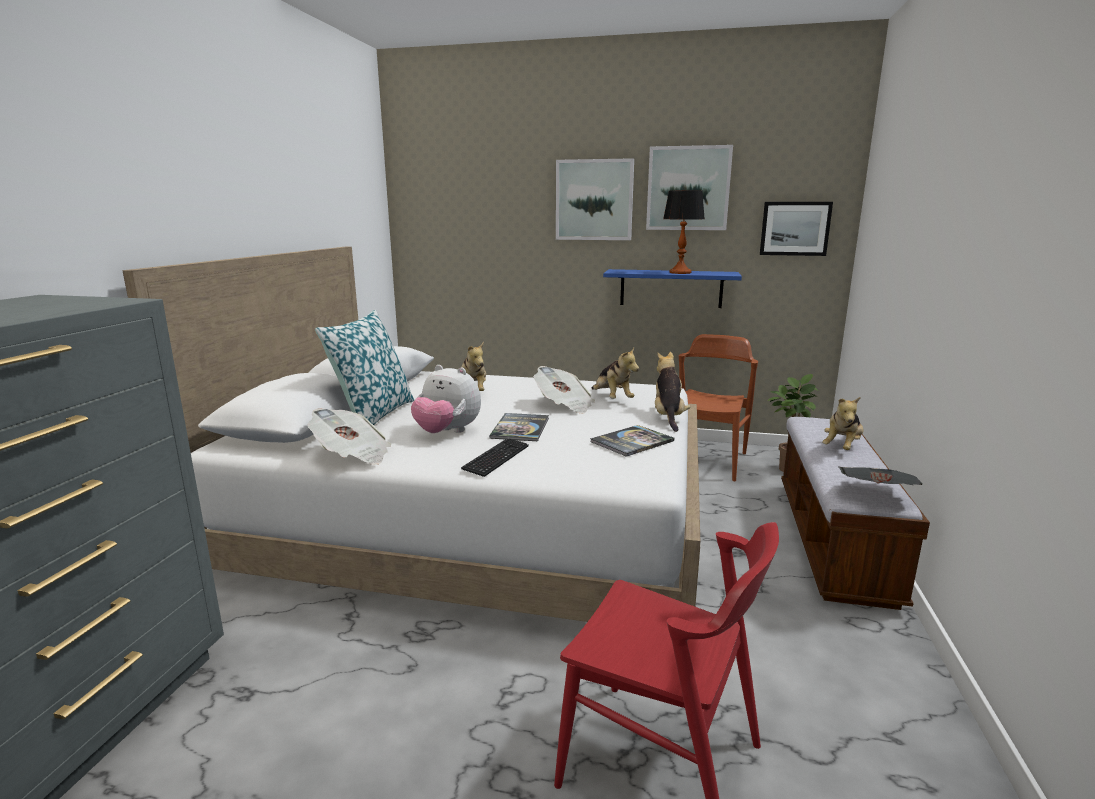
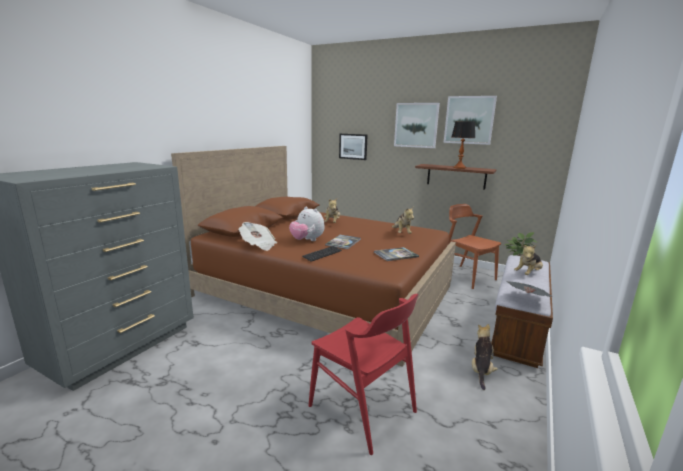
camera: 15 degrees right, 0 degrees up
white bed [122,247,700,622] -> brown bed [171,146,456,367]
pillow [315,310,414,425] -> none
newspaper [533,366,595,414] -> none
blue shelf [603,269,742,308] -> brown shelf [415,164,496,190]
plush toy [655,352,691,432] -> plush toy moved to [472,324,498,390]
brown chair [679,334,758,481] -> brown chair turned 75 degrees counterclockwise [448,204,501,289]
picture [760,202,833,256] -> picture moved to [339,134,368,160]

